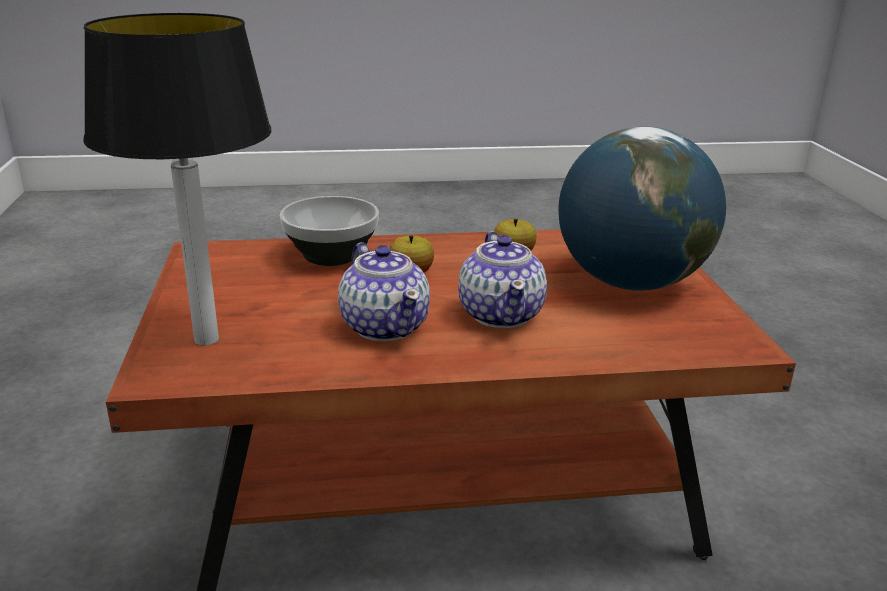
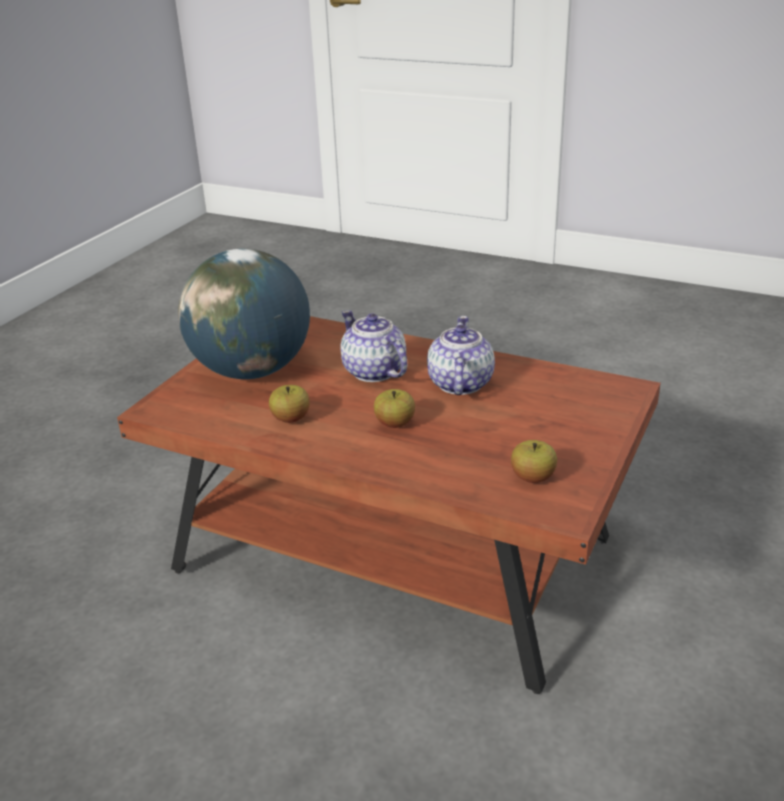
camera: 145 degrees left, 5 degrees up
table lamp [84,13,271,345] -> none
bowl [280,196,379,266] -> none
teapot [458,231,547,328] -> teapot turned 60 degrees counterclockwise [341,310,407,382]
none -> apple [511,440,557,483]

